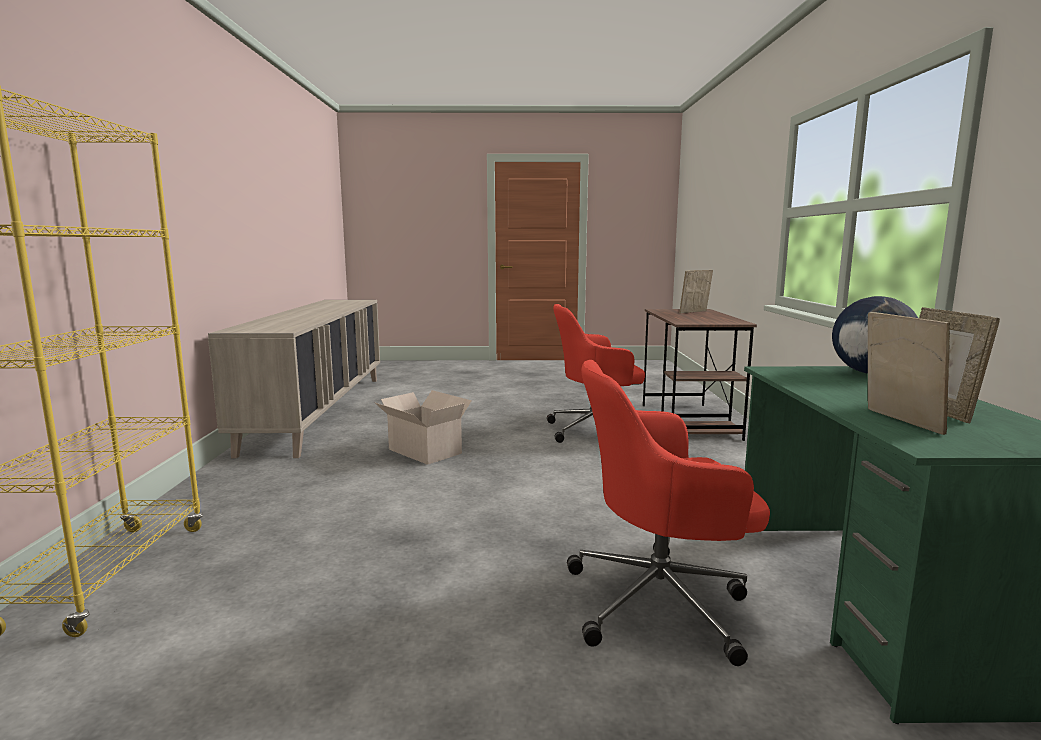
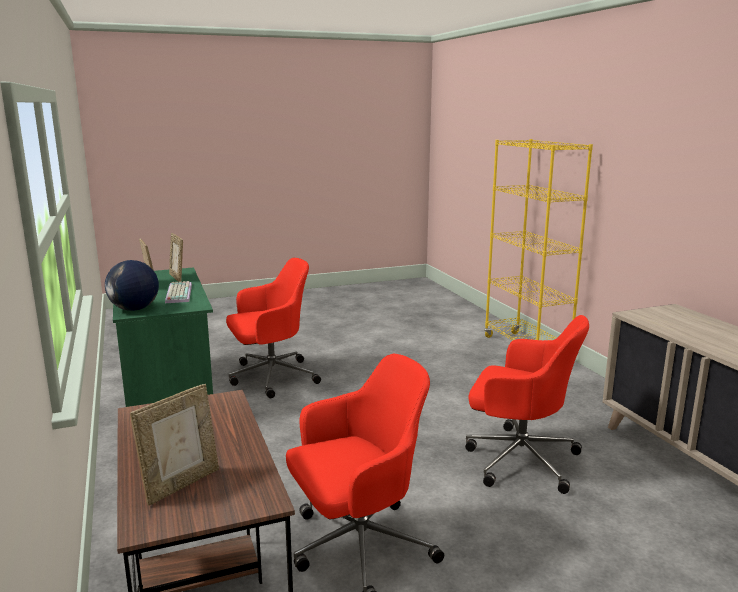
camera: 160 degrees right, 5 degrees up
cardboard box [374,390,472,465] -> red office chair [465,315,589,494]
none -> keyboard [165,281,192,303]

